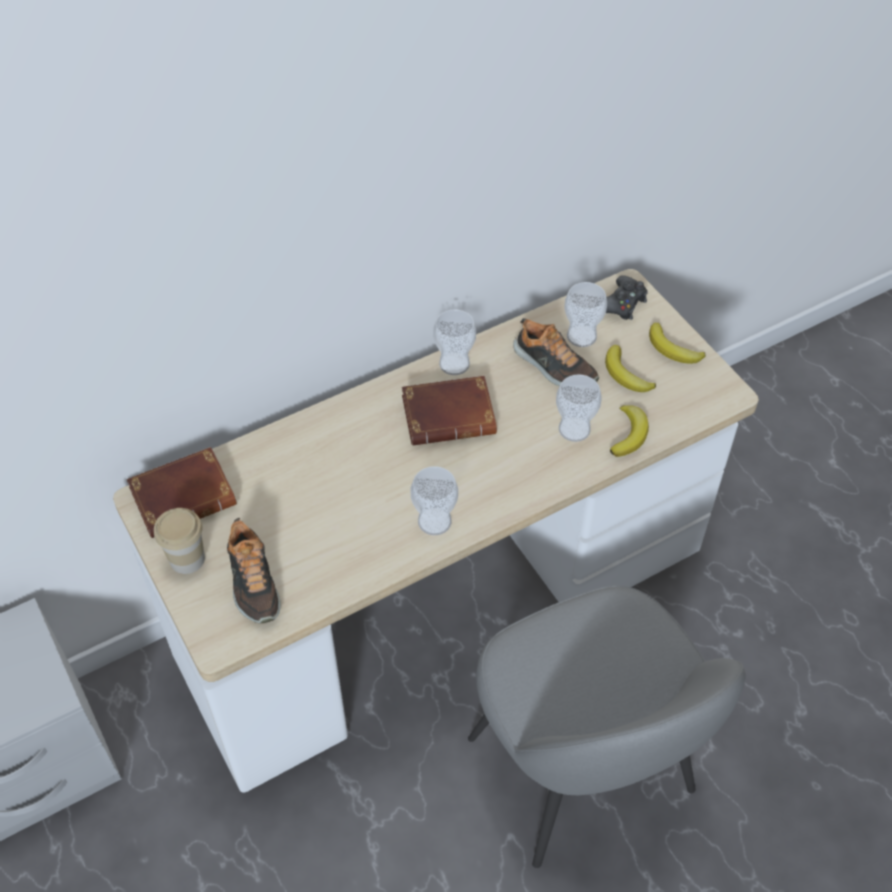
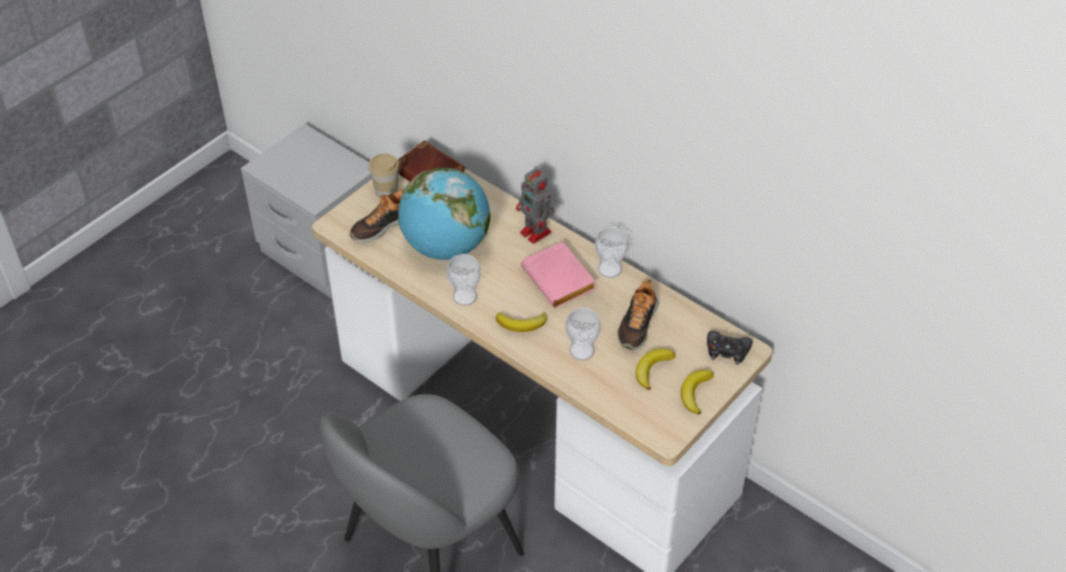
camera: 70 degrees right, 5 degrees down
brown book [402,376,497,446] -> pink book [521,241,596,308]
cup [565,282,607,347] -> none
banana [610,405,649,457] -> banana moved to [496,312,547,332]
none -> globe [398,168,490,260]
none -> toy robot [516,166,555,244]

